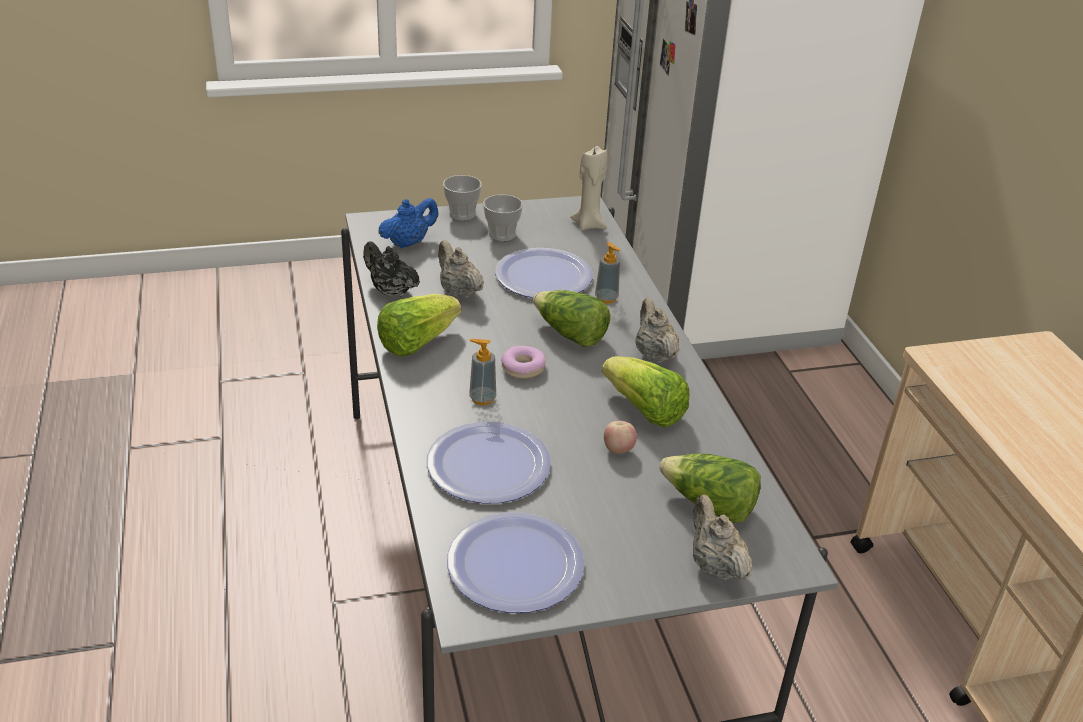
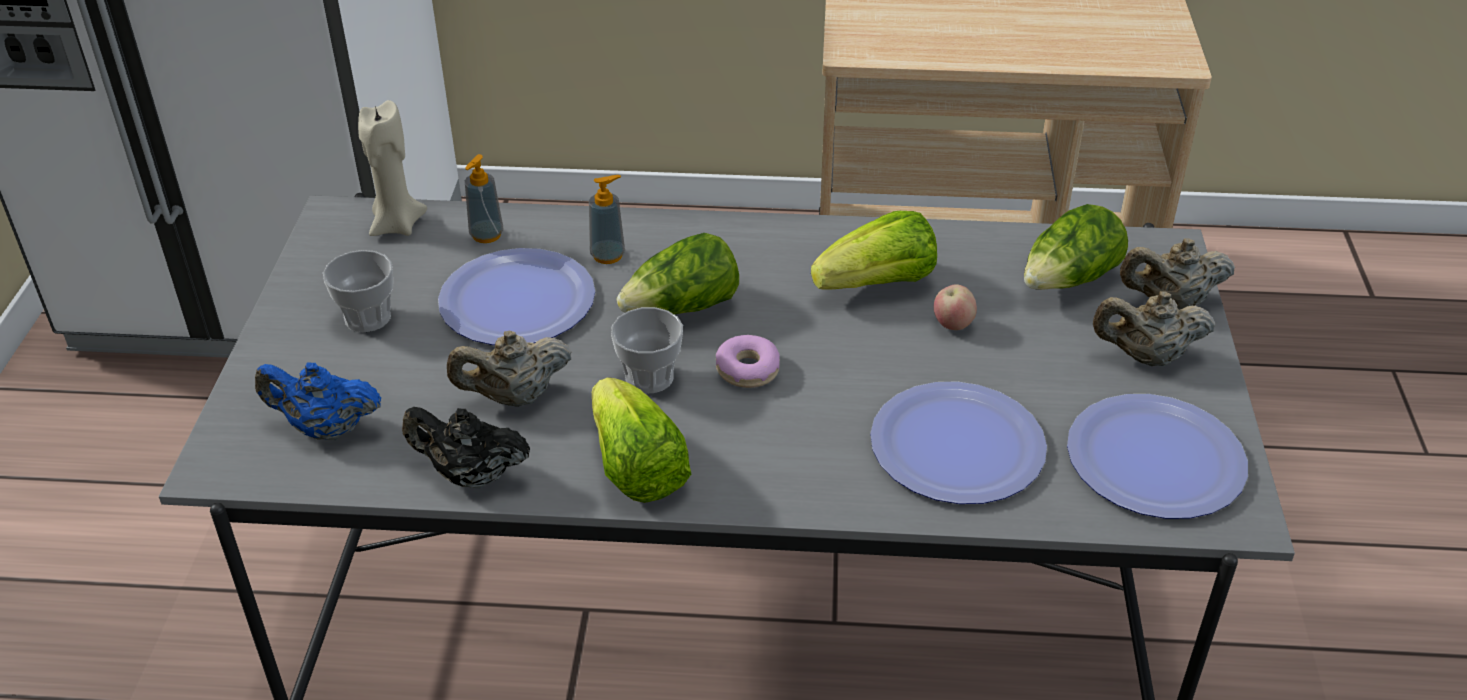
camera: 70 degrees left, 5 degrees up
black teapot [363,241,420,298] -> black teapot turned 45 degrees clockwise [402,407,530,489]
blue teapot [378,198,439,248] -> blue teapot turned 60 degrees counterclockwise [255,362,381,440]
cup [443,175,482,221] -> cup moved to [611,307,683,393]
soap dispenser [469,339,496,405] -> soap dispenser moved to [465,154,504,243]
beige teapot [635,298,679,363] -> beige teapot moved to [1093,291,1215,366]

